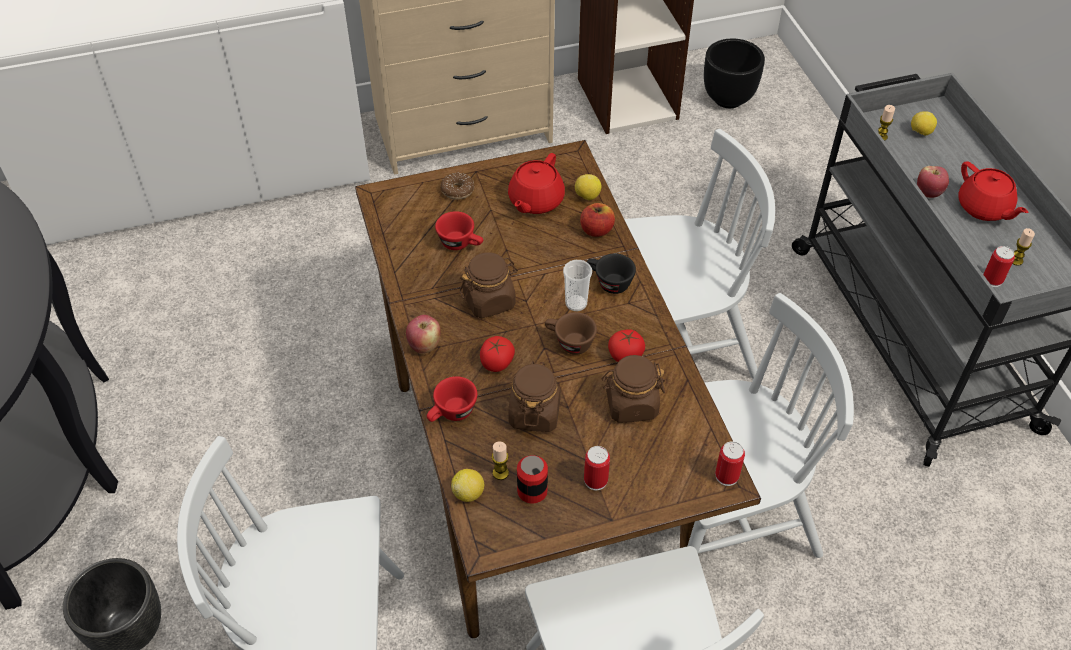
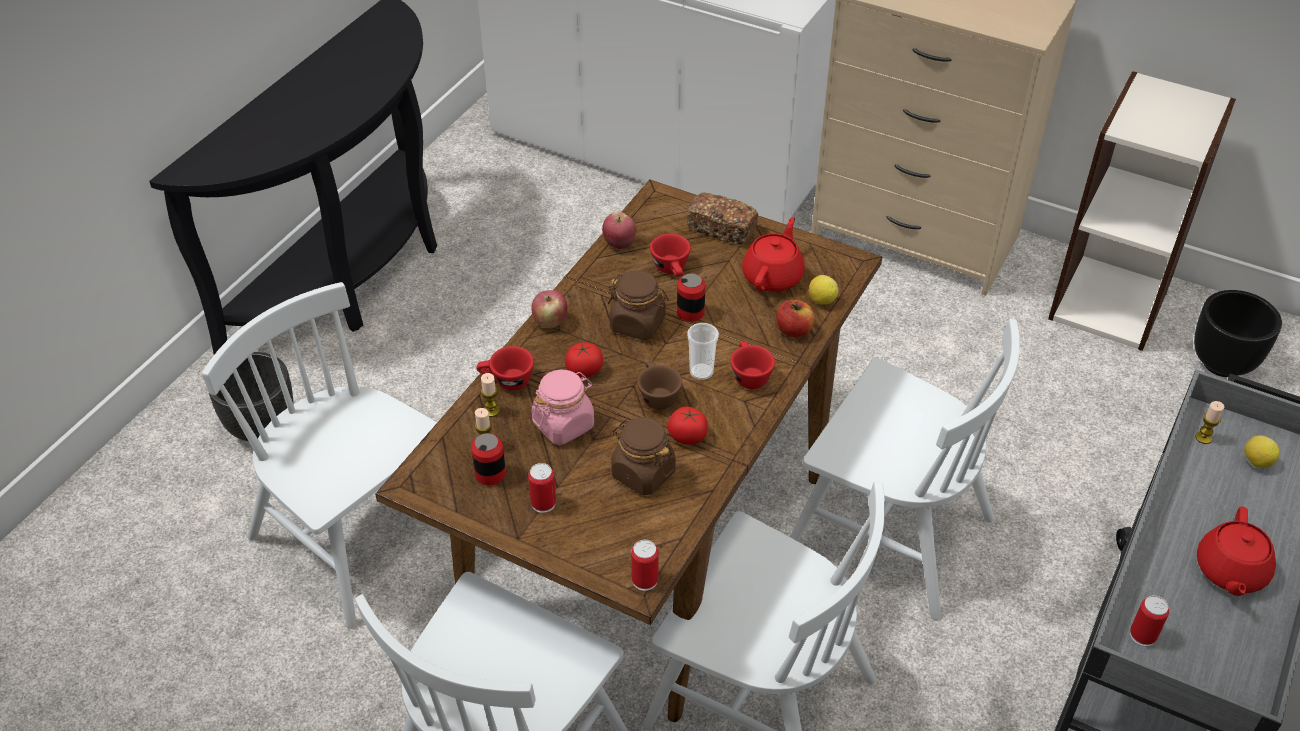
camera: 45 degrees right, 5 degrees down
donut [440,172,474,200] -> bread [687,192,758,246]
lemon [451,469,484,502] -> none
red teapot [508,153,565,214] -> red teapot turned 135 degrees clockwise [742,217,805,292]
brown jar [508,361,561,432] -> pink jar [532,370,594,445]
black cup [587,254,636,294] -> red cup [730,341,775,389]
apple [917,166,949,198] -> apple moved to [602,212,636,249]
candle [1012,228,1035,266] -> candle moved to [481,373,500,417]
none -> can [677,273,705,322]

